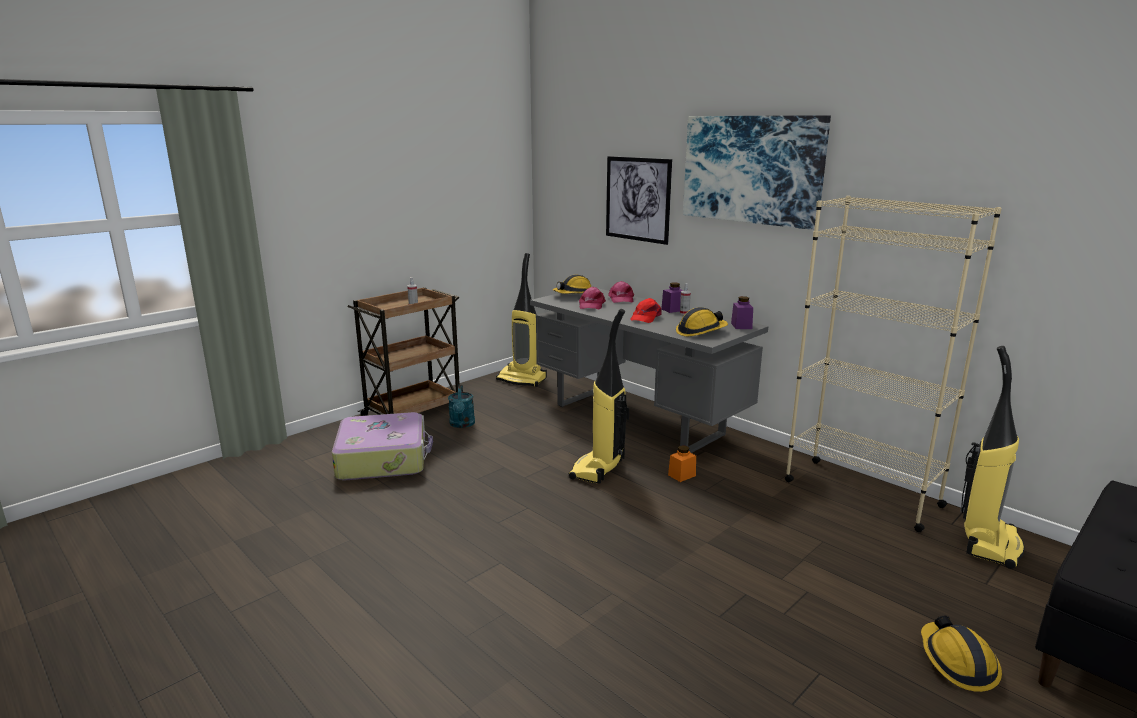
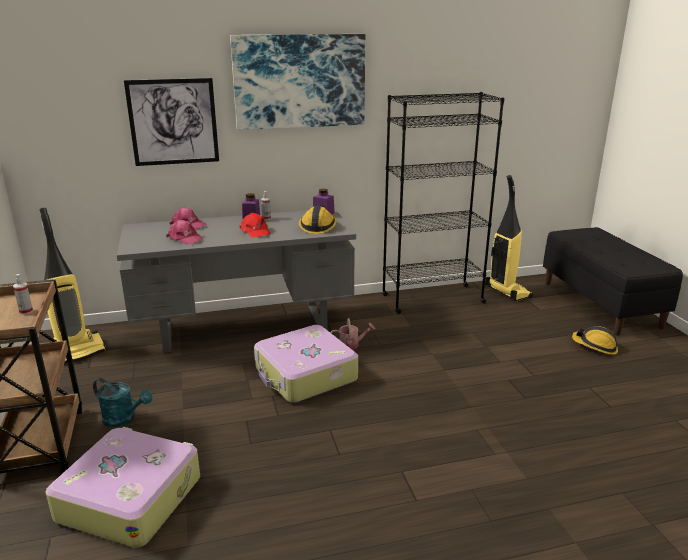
camera: 60 degrees left, 5 degrees up
hard hat [553,275,591,294] -> none
vacuum cleaner [569,309,629,484] -> suitcase [254,325,358,403]
orange jar [668,445,696,482] -> watering can [330,318,375,350]
beige bookcase [785,196,1002,532] -> black bookcase [382,92,505,314]

